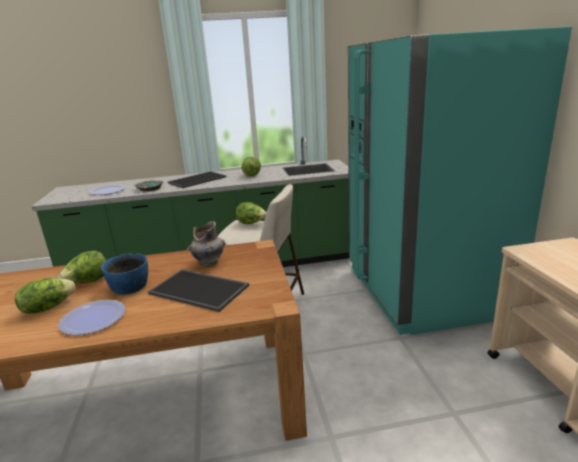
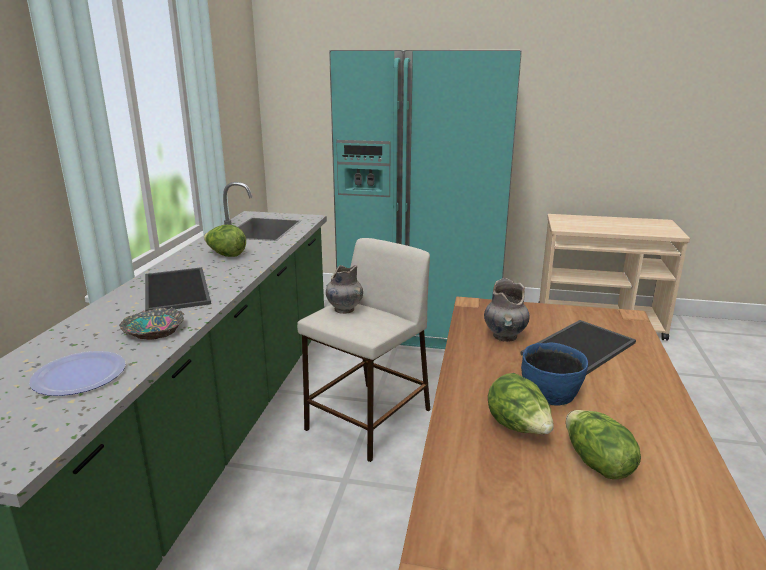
camera: 70 degrees left, 0 degrees up
plate [58,300,125,335] -> none
lettuce [236,202,266,224] -> grey vase [326,265,363,314]

